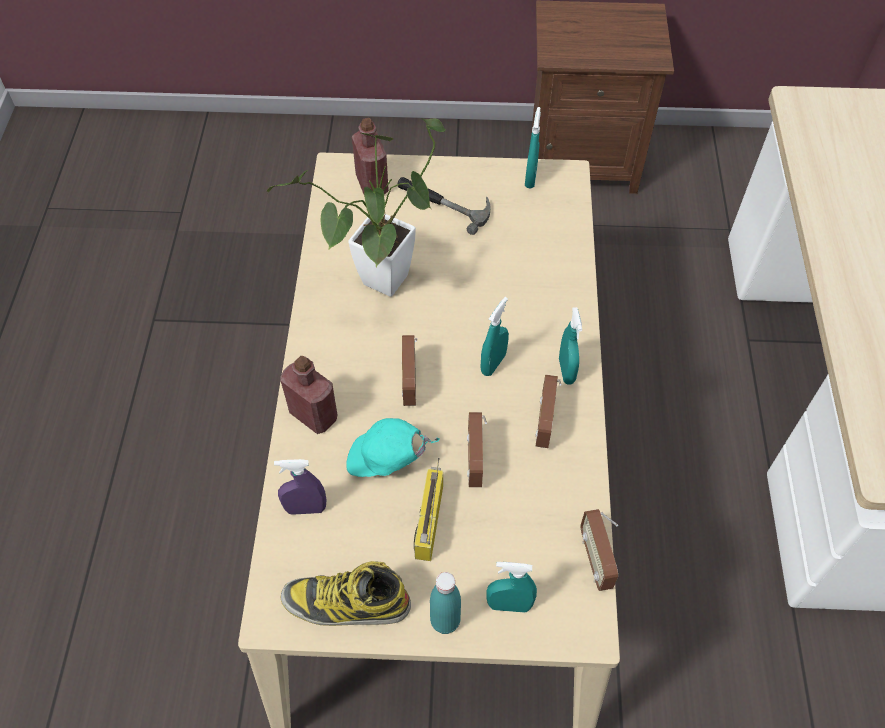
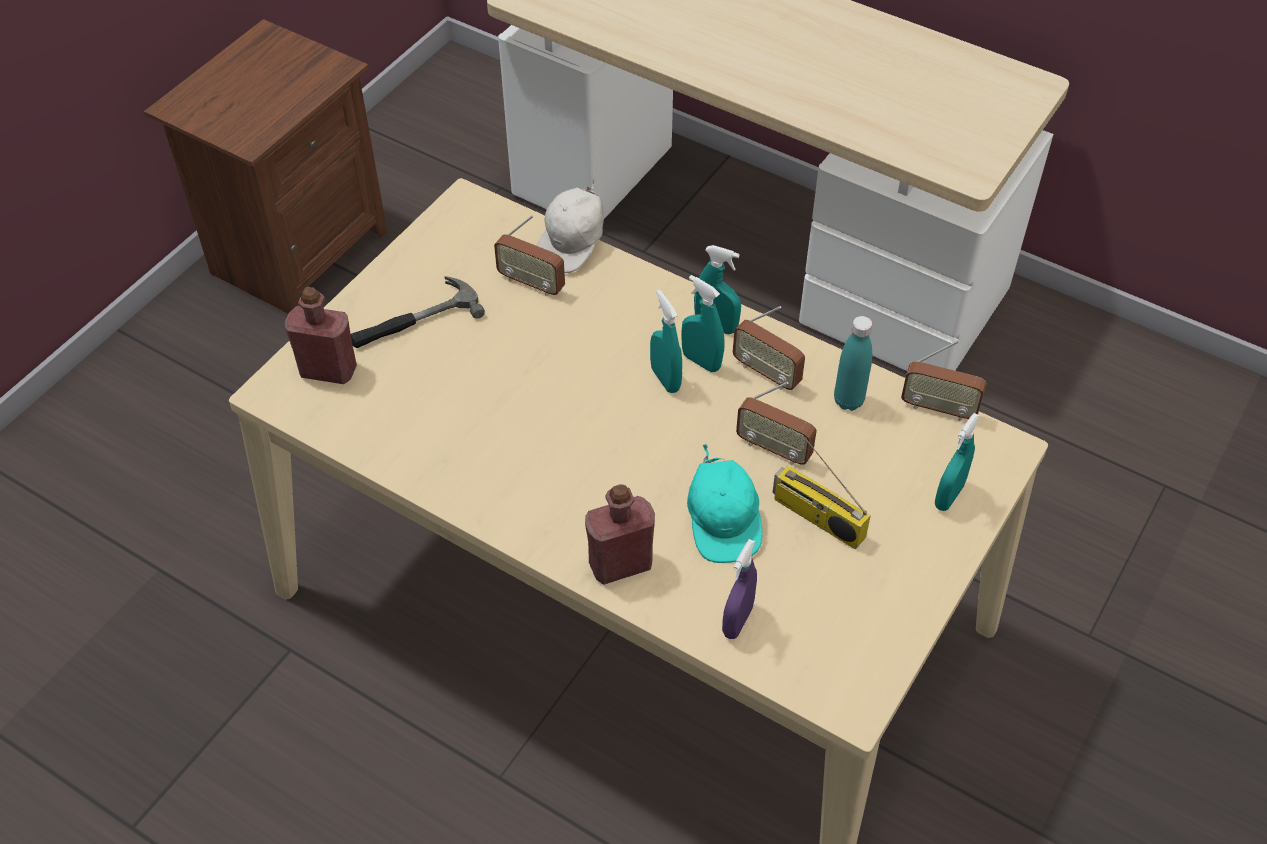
camera: 60 degrees left, 5 degrees down
potted plant [267,118,447,297] -> none
boot [281,561,411,626] -> none
turquoise cap [346,418,440,477] -> turquoise cap turned 45 degrees counterclockwise [687,443,763,563]
radio [402,335,418,406] -> radio moved to [494,215,565,297]
turquoise bottle [430,572,461,634] -> turquoise bottle moved to [834,316,872,411]
turquoise spray bottle [525,107,541,188] -> turquoise spray bottle moved to [681,275,724,372]
none -> white cap [537,178,604,273]

